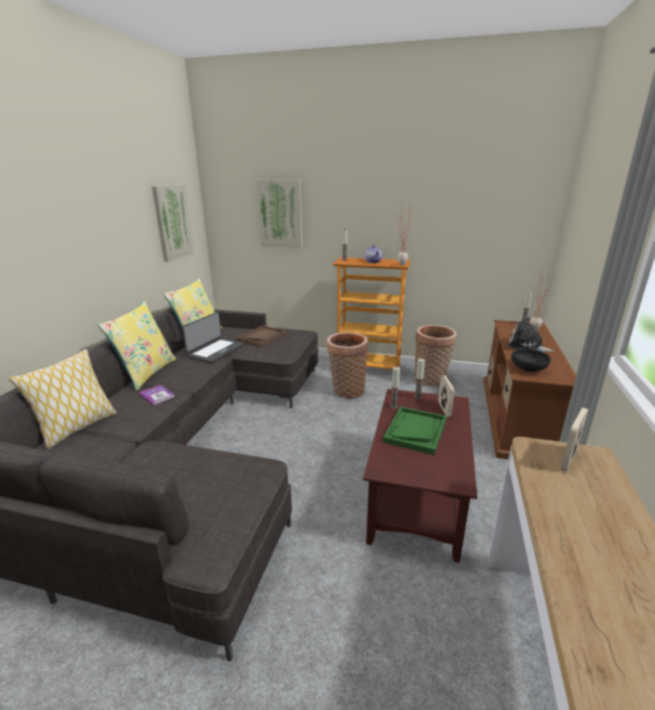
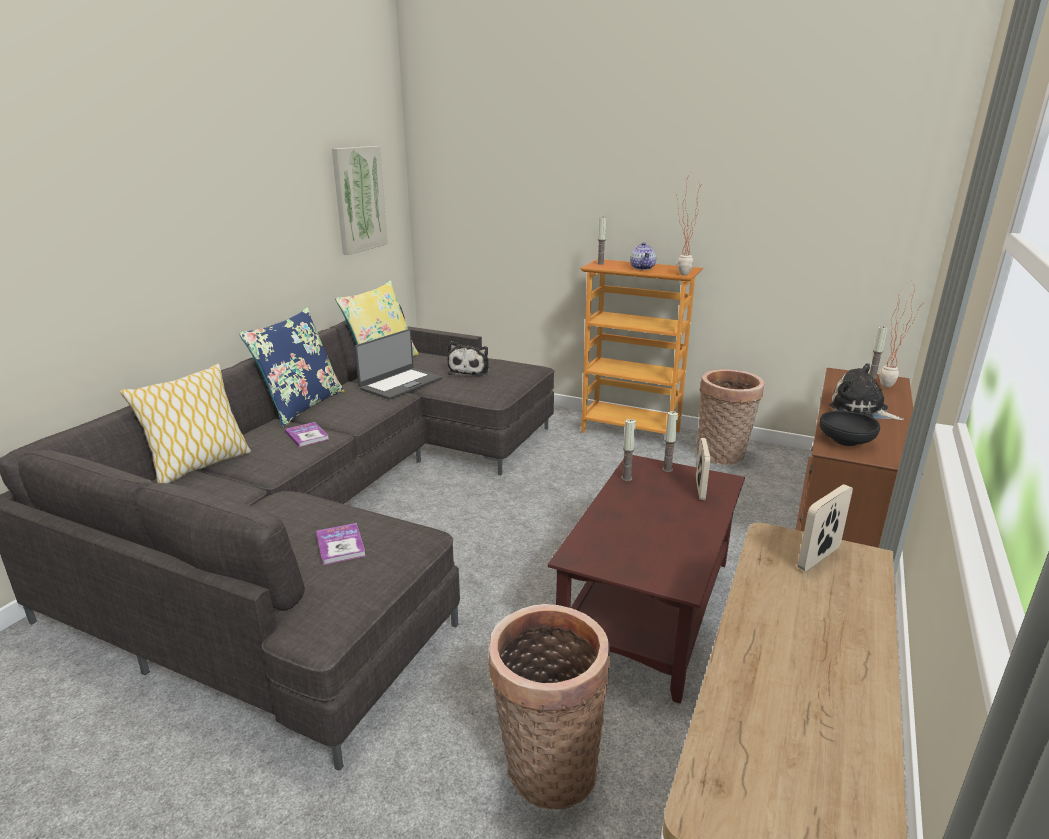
camera: 10 degrees right, 0 degrees up
yellow pillow [98,301,176,391] -> blue pillow [239,307,344,427]
brown tray [236,326,287,347] -> plush toy [448,341,489,376]
picture [256,179,303,248] -> none
basket [327,332,368,399] -> basket moved to [488,604,610,809]
green tray [383,406,446,455] -> none
none -> book [316,523,366,565]

